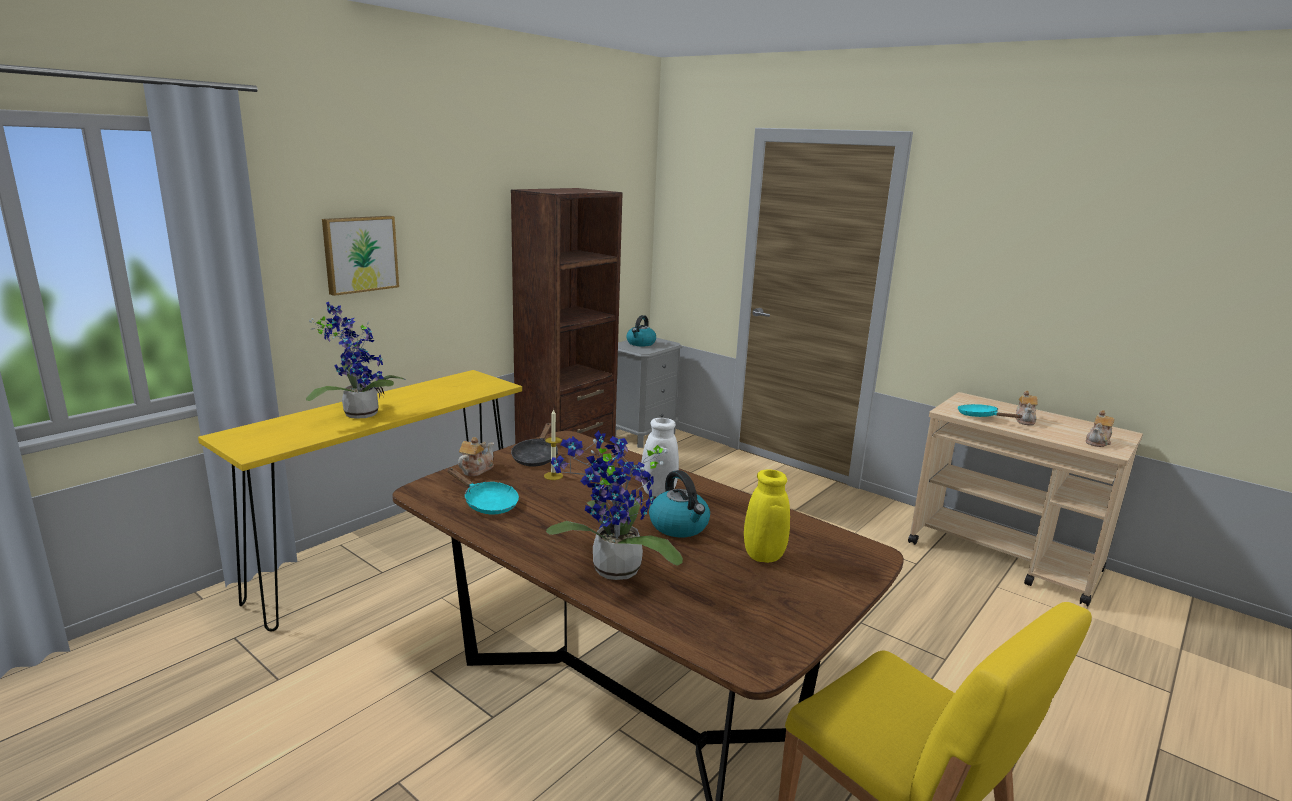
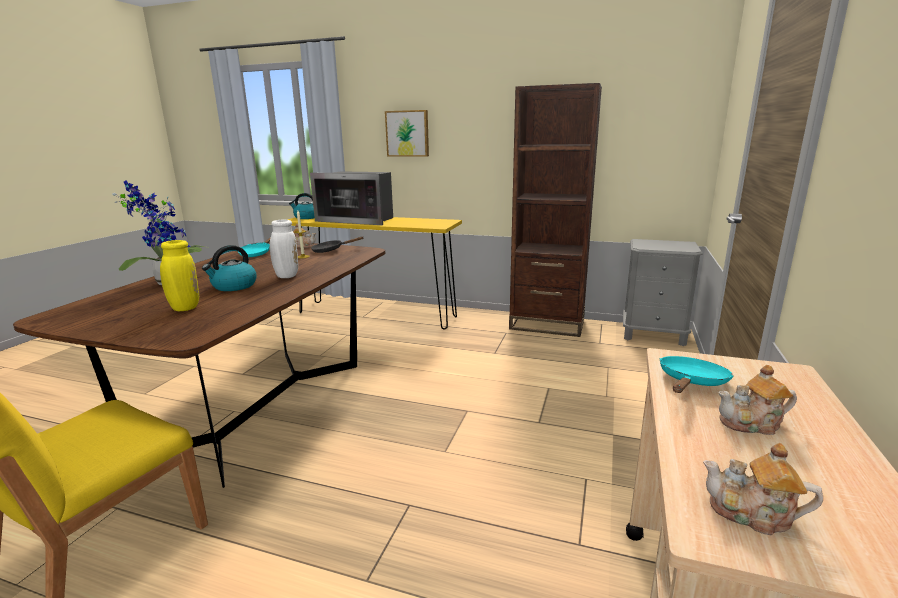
camera: 70 degrees right, 0 degrees up
potted plant [306,302,405,418] -> microwave [310,171,393,225]
kettle [626,315,656,346] -> kettle moved to [289,193,315,219]

